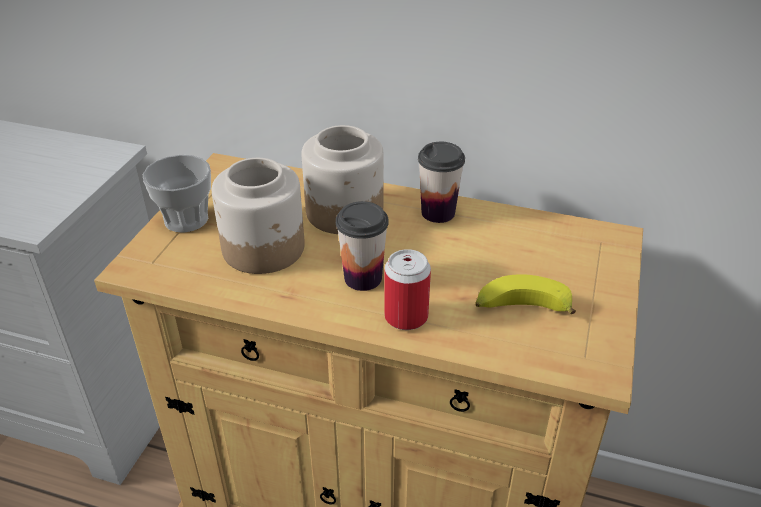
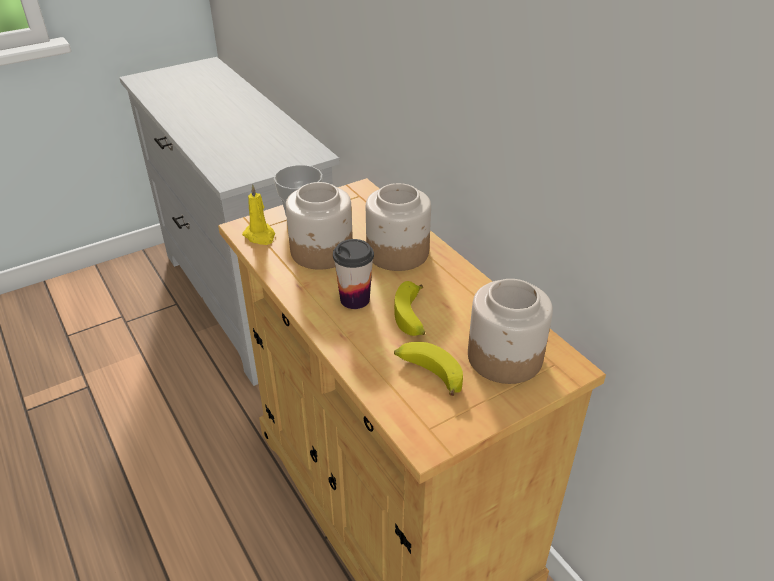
camera: 40 degrees right, 0 degrees up
can [384,249,431,330] -> none
cup [418,142,465,223] -> none
none -> yellow candle [242,184,275,245]
none -> banana [394,281,425,336]
none -> jar [468,279,553,384]

